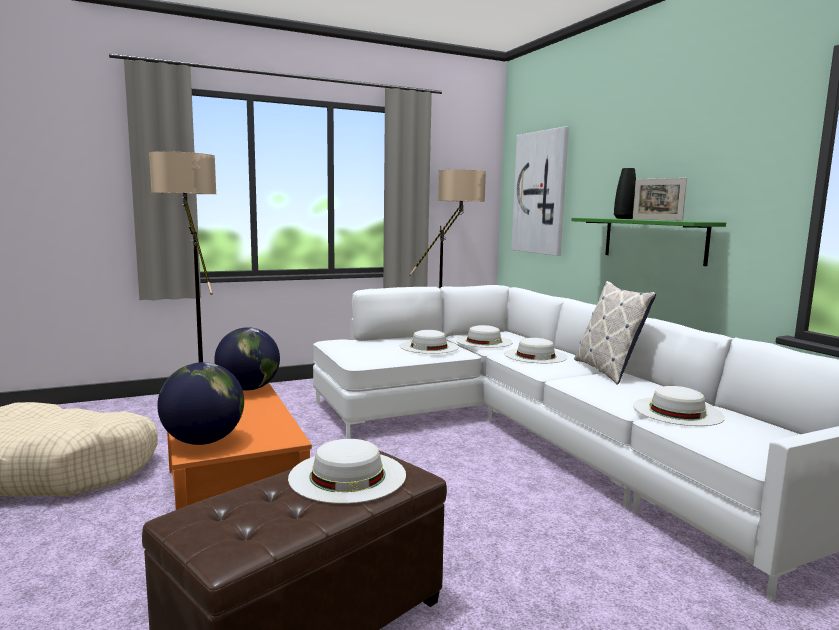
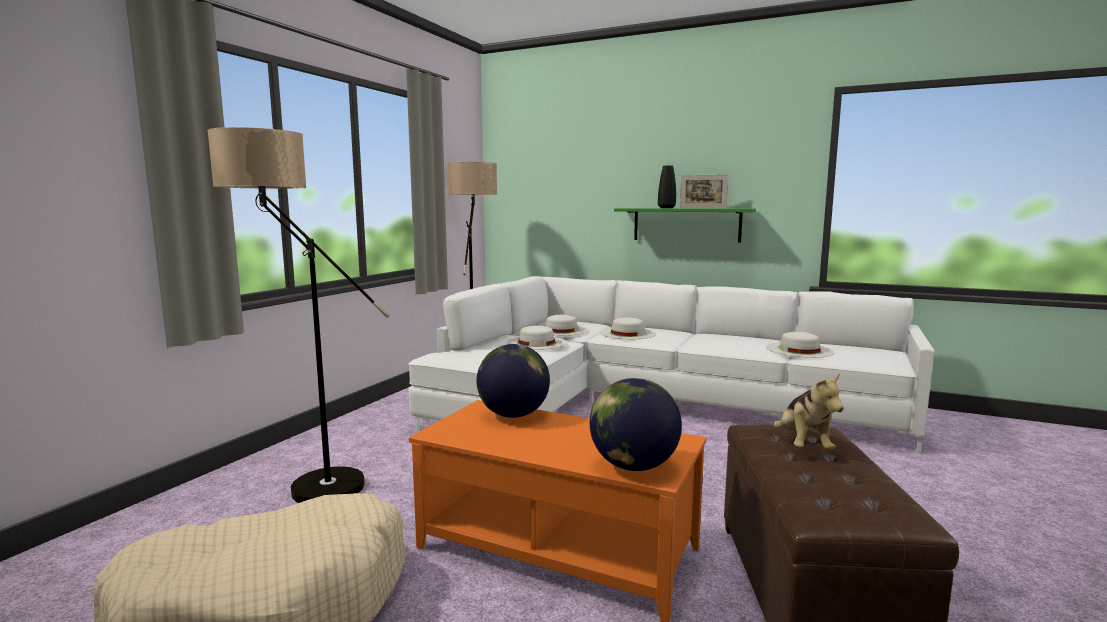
camera: 40 degrees left, 0 degrees up
white hat [288,439,406,504] -> plush toy [774,373,844,450]
picture [511,127,569,256] -> none
pillow [574,281,656,385] -> none

